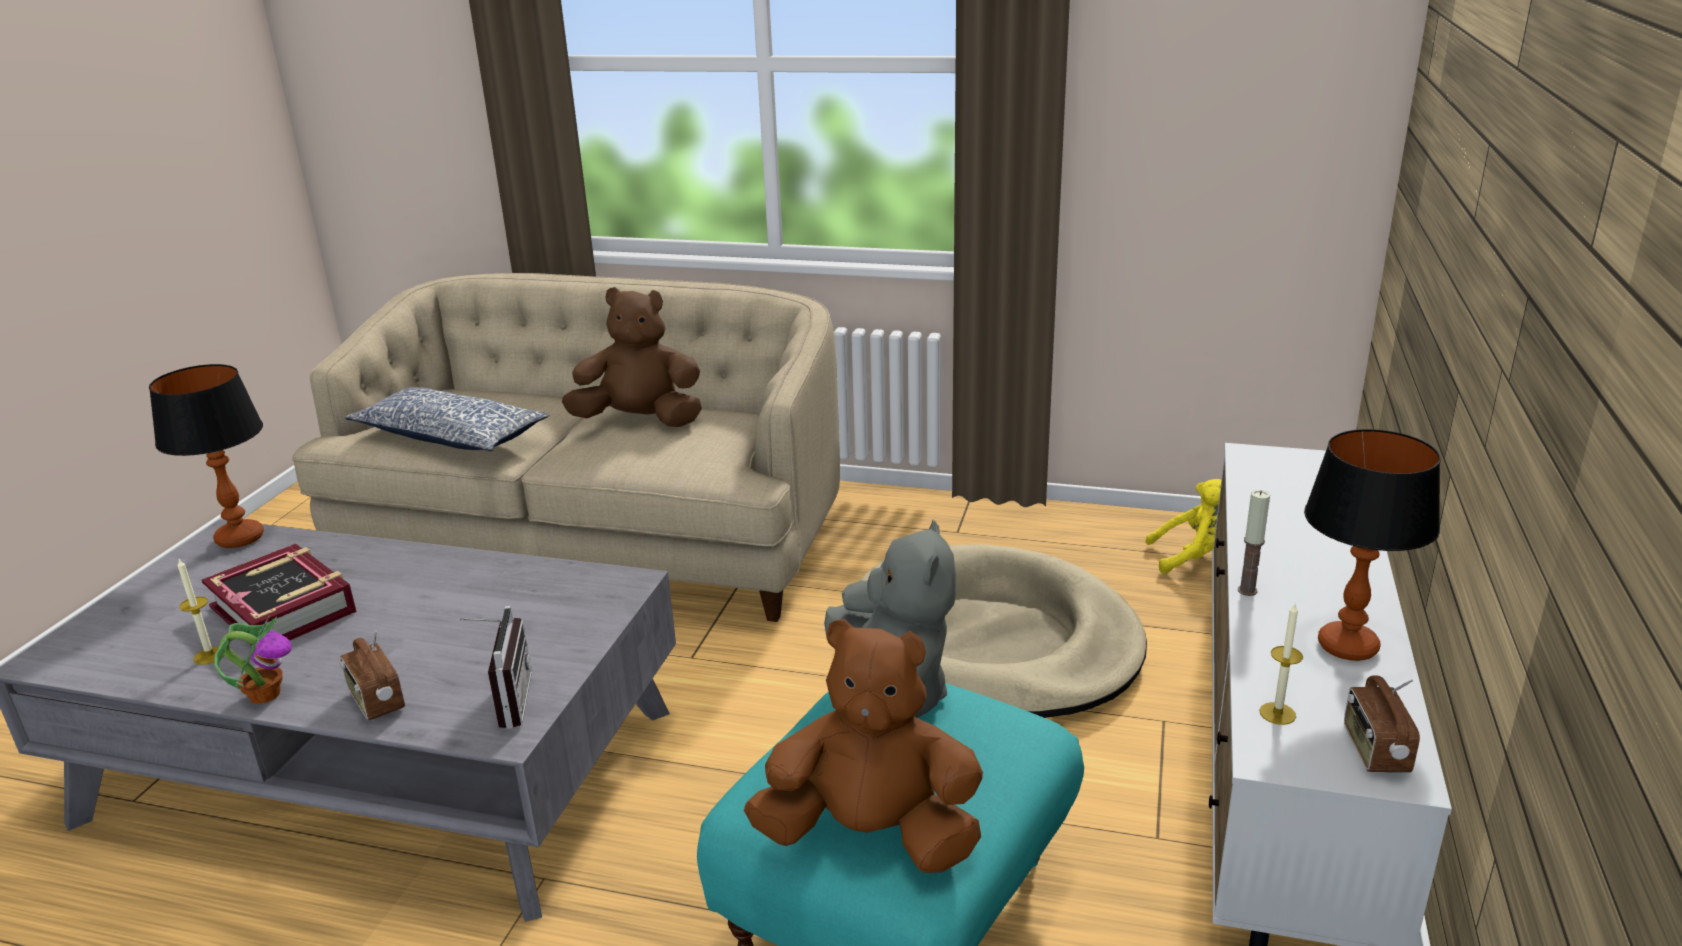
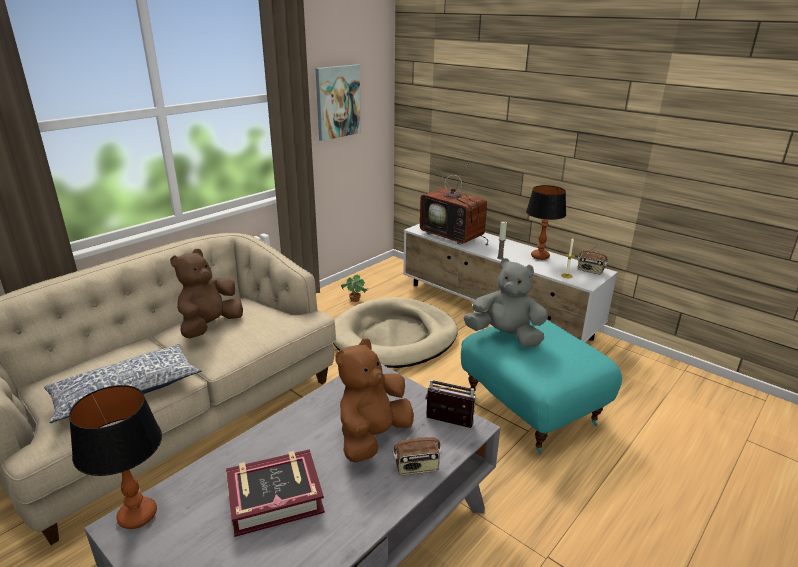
camera: 65 degrees left, 0 degrees up
candle [177,559,224,665] -> none
potted plant [214,615,292,704] -> potted plant moved to [341,274,368,302]
brown plush toy [744,619,983,873] -> brown plush toy moved to [335,339,414,463]
yellow plush toy [1145,479,1221,574] -> none
none -> picture [315,65,361,141]
none -> television [420,160,488,245]

